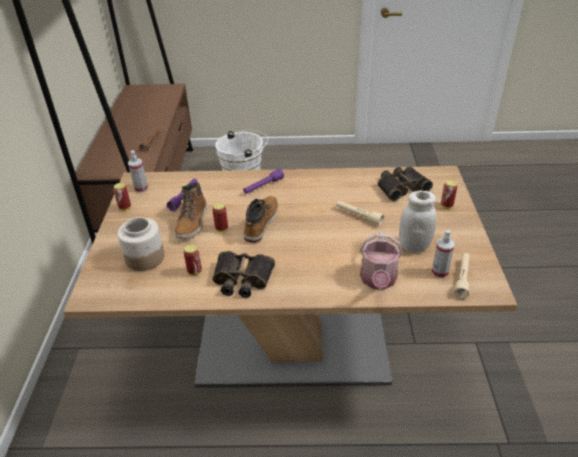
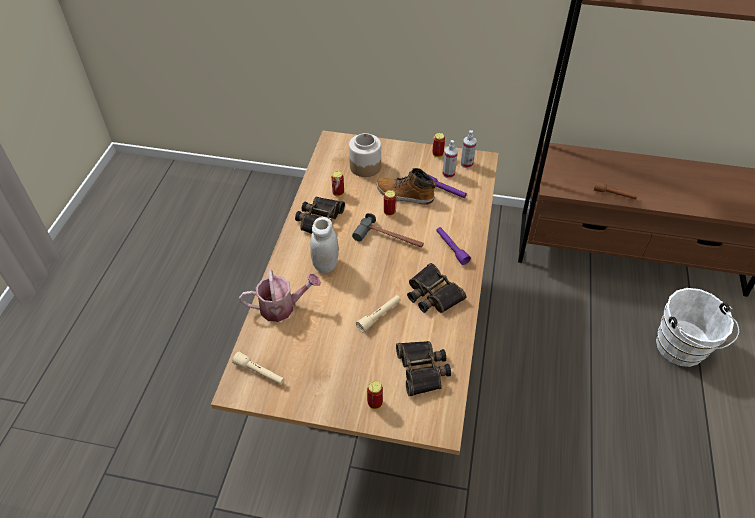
camera: 100 degrees right, 10 degrees up
boot [244,196,278,243] -> hammer [352,213,424,248]
watering can [360,231,403,290] -> watering can turned 150 degrees clockwise [239,269,321,322]
white jar [399,191,436,253] -> white jar moved to [310,217,339,274]
spray bottle [431,230,455,278] -> spray bottle moved to [442,140,458,178]
none -> binoculars [407,263,467,313]

